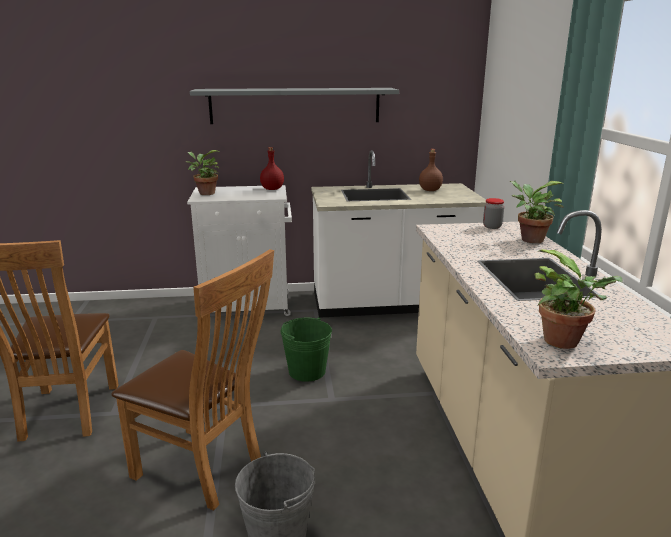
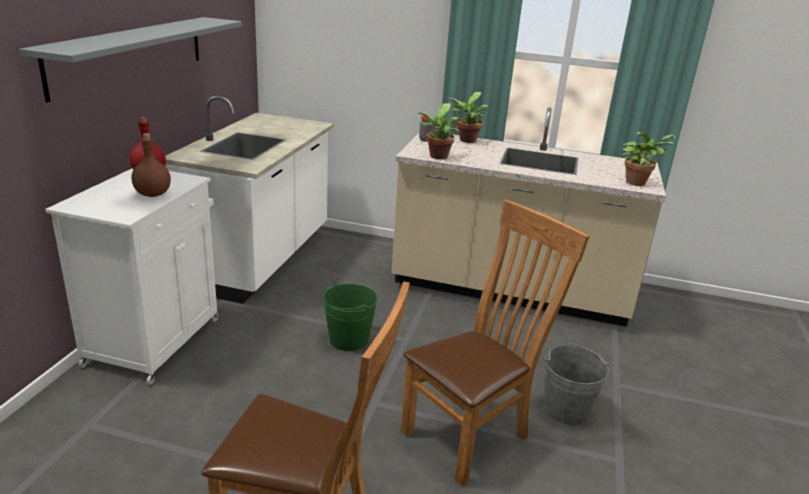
camera: 70 degrees left, 5 degrees up
potted plant [186,150,220,195] -> potted plant moved to [417,103,460,159]
brown bottle [419,149,443,191] -> brown bottle moved to [131,133,171,197]

